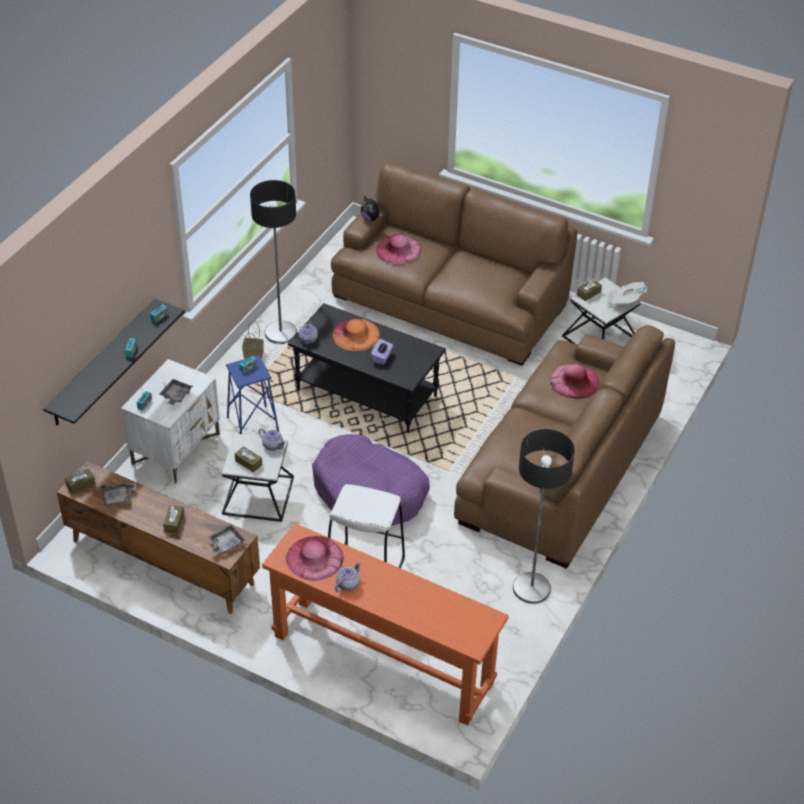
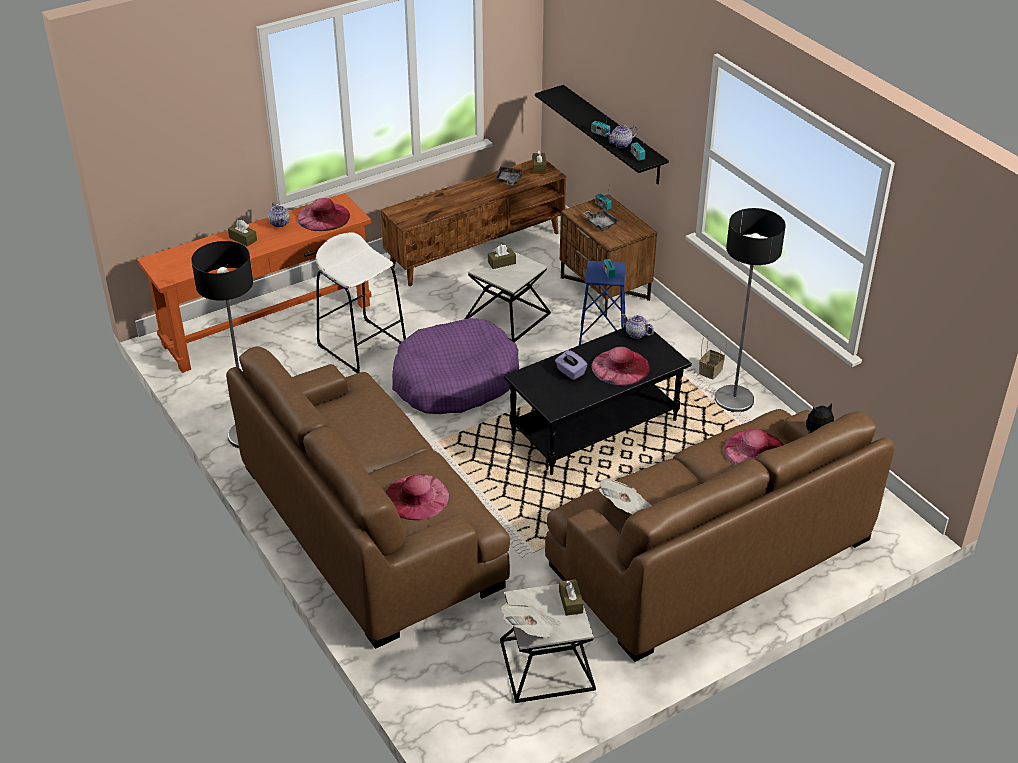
camera: 120 degrees right, 5 degrees down
white nightstand [121,359,220,484] -> brown nightstand [560,195,657,316]
brown tissue box [163,505,184,534] -> brown tissue box moved to [228,220,257,246]
grey tray [208,525,245,555] -> none
teapot [258,429,286,451] -> teapot moved to [606,125,638,148]
orange hat [332,318,380,351] -> pink hat [591,347,650,386]
none -> newspaper [599,478,652,514]

